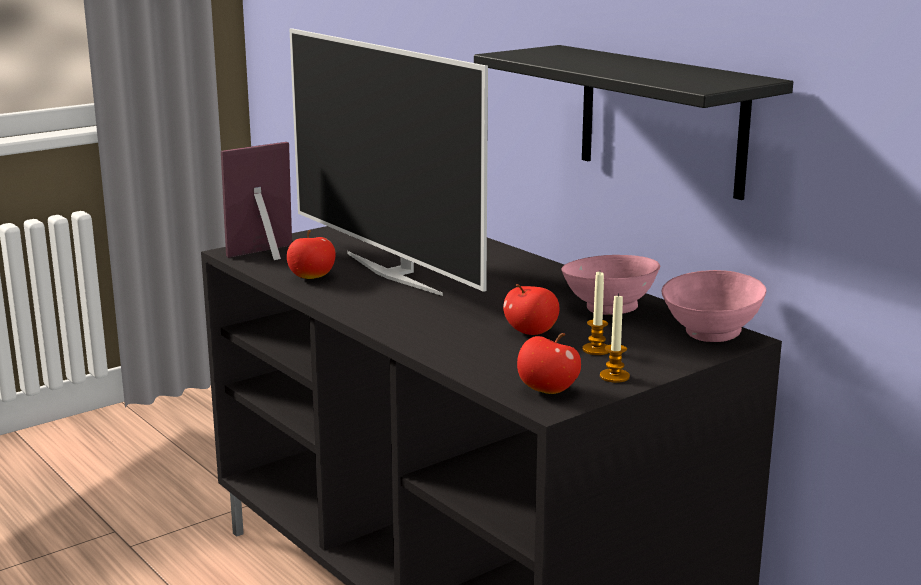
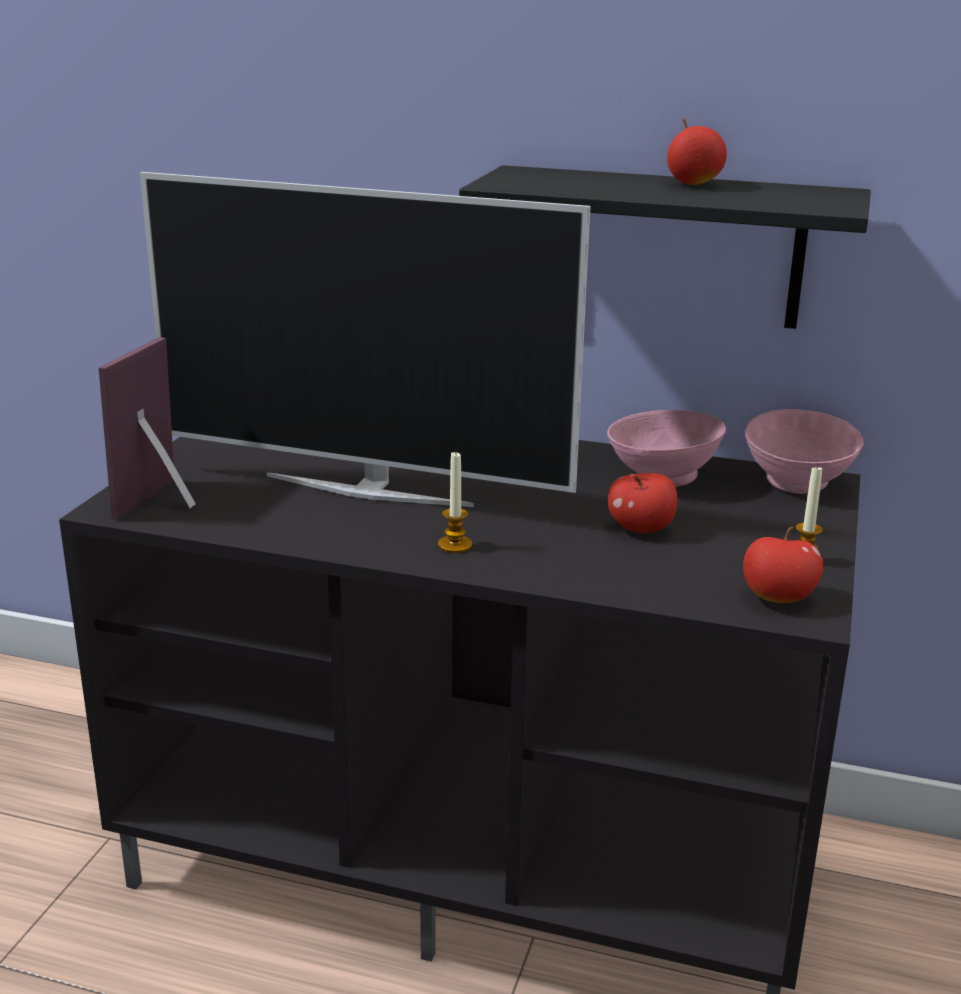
camera: 35 degrees left, 5 degrees up
apple [287,230,336,279] -> apple moved to [667,118,727,185]
candle [582,272,609,355] -> candle moved to [438,452,472,553]

